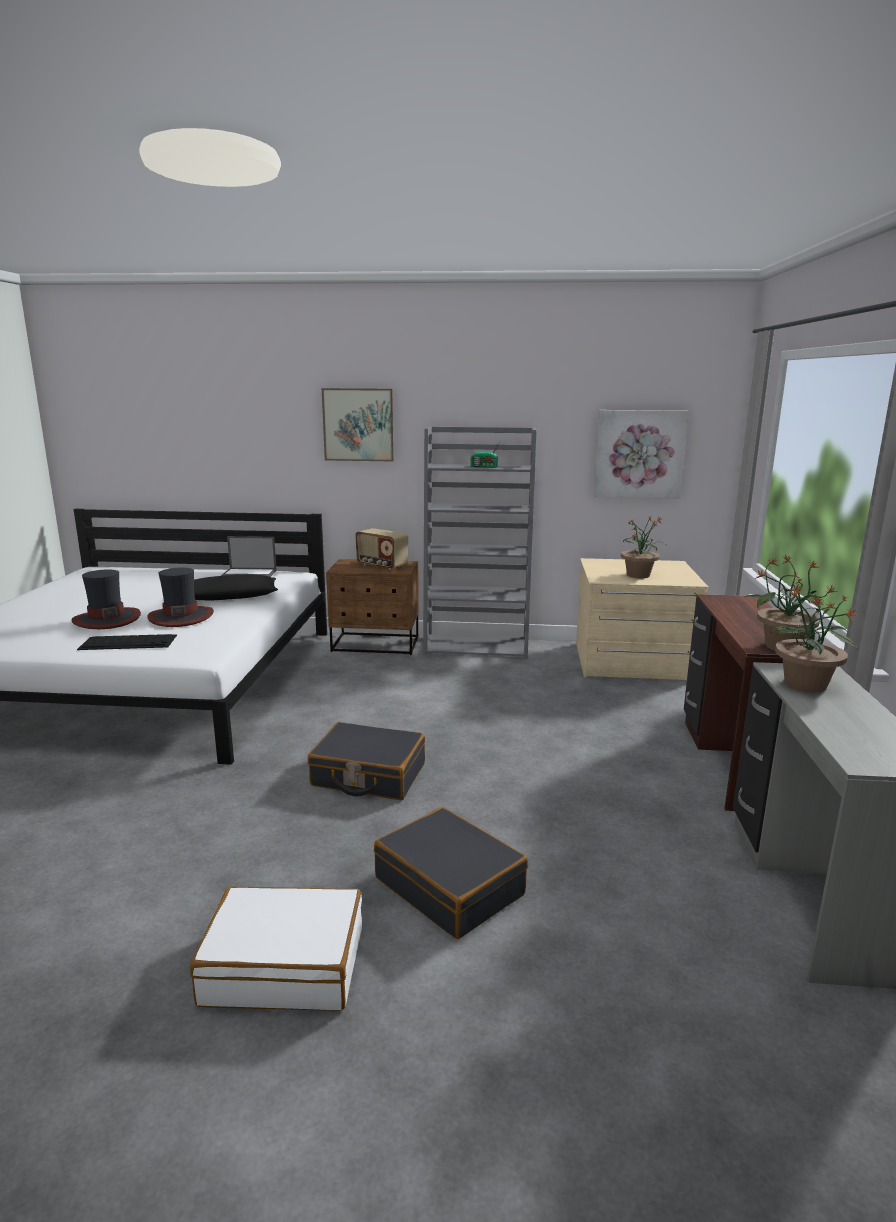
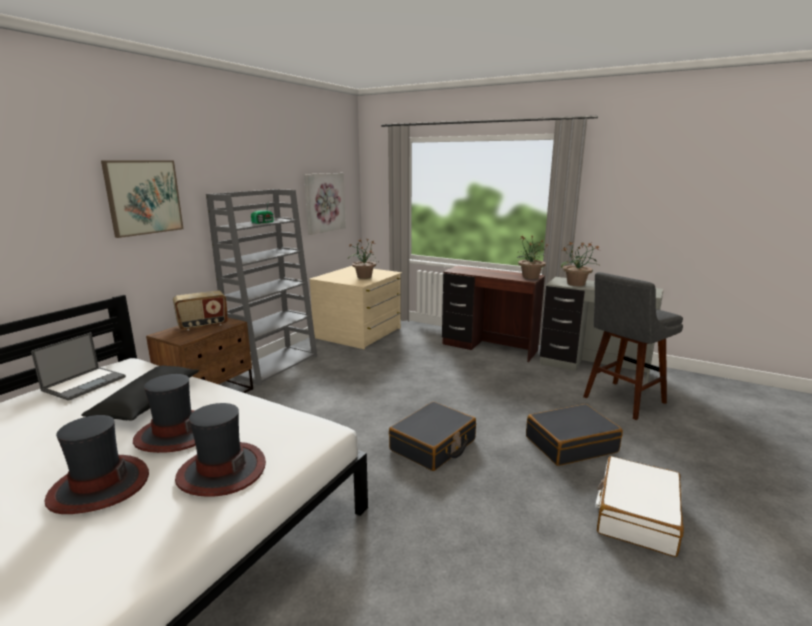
camera: 65 degrees left, 0 degrees up
keyboard [77,634,177,650] -> hat [175,403,266,497]
none -> grey stool [583,272,683,420]

